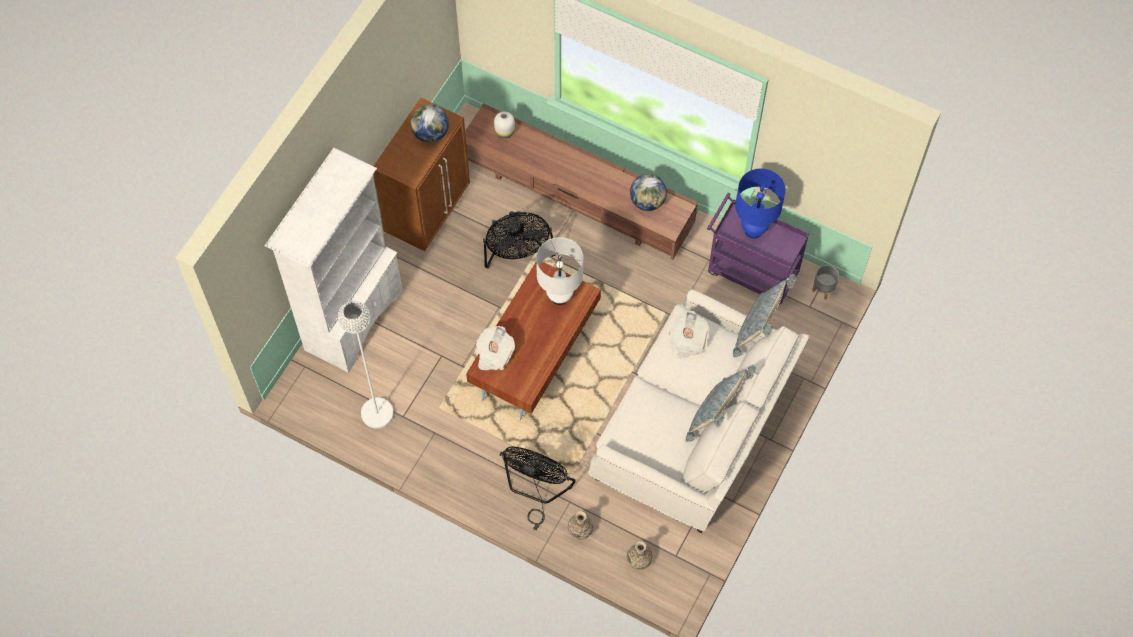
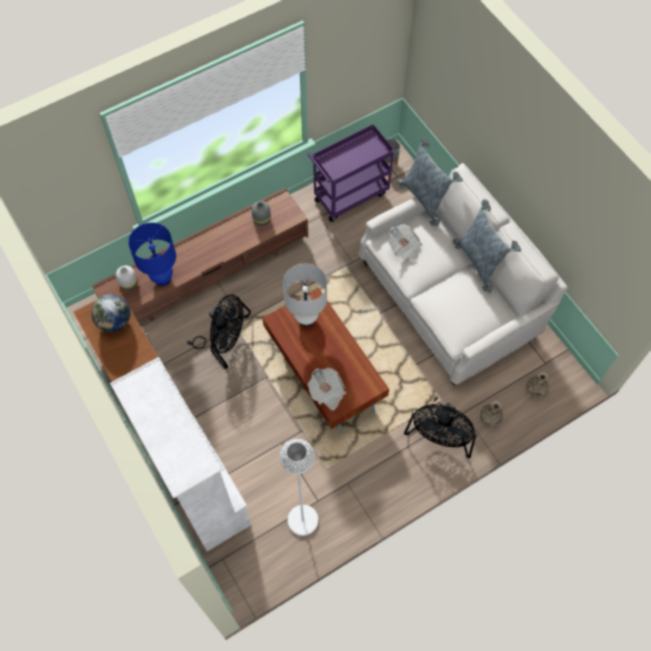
camera: 60 degrees left, 0 degrees up
black fan [499,447,576,531] -> black fan turned 120 degrees counterclockwise [404,396,477,458]
globe [630,174,667,211] -> grey vase [252,201,271,225]
blue table lamp [735,168,786,239] -> blue table lamp moved to [128,223,176,286]

